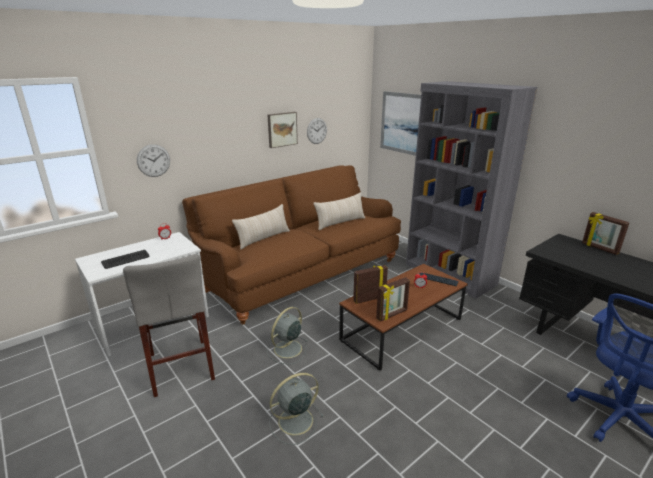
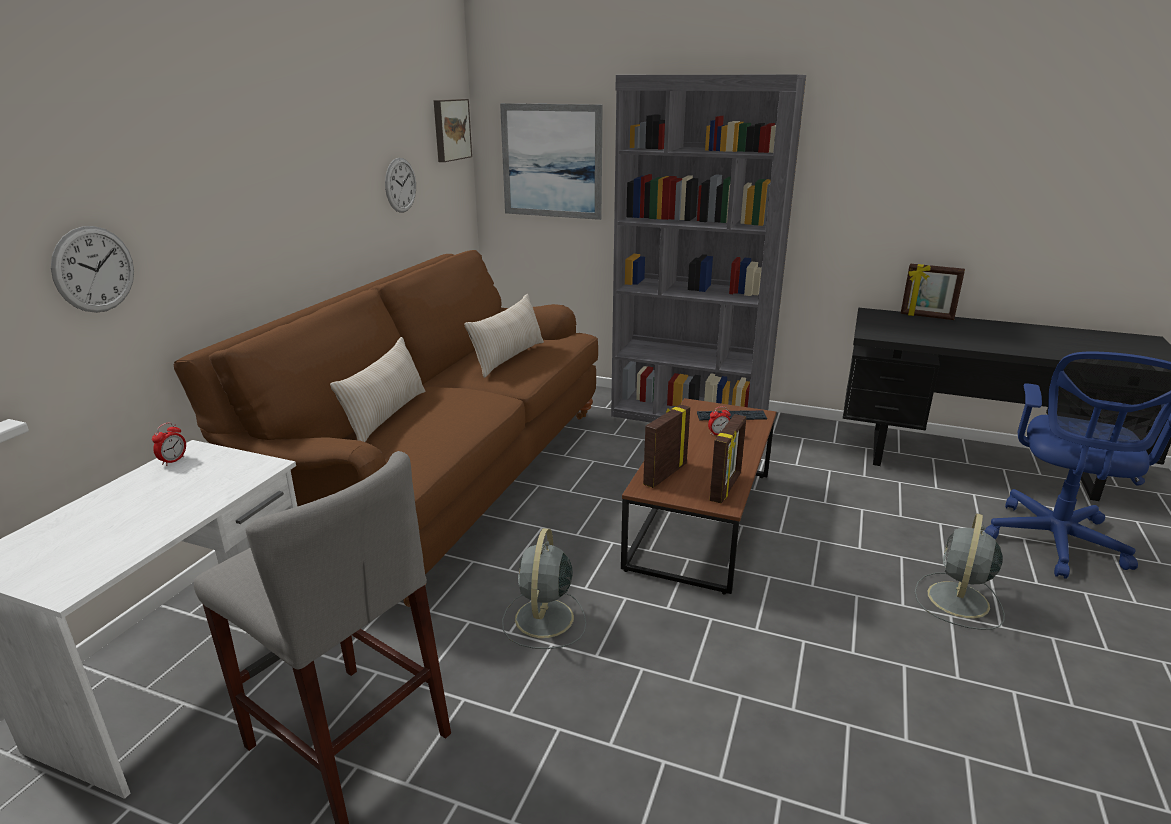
camera: 30 degrees left, 0 degrees up
keyboard [101,250,150,269] -> none
picture [268,112,298,148] -> picture moved to [434,99,472,162]
grey fan [269,373,324,445] -> grey fan moved to [915,513,1005,630]

